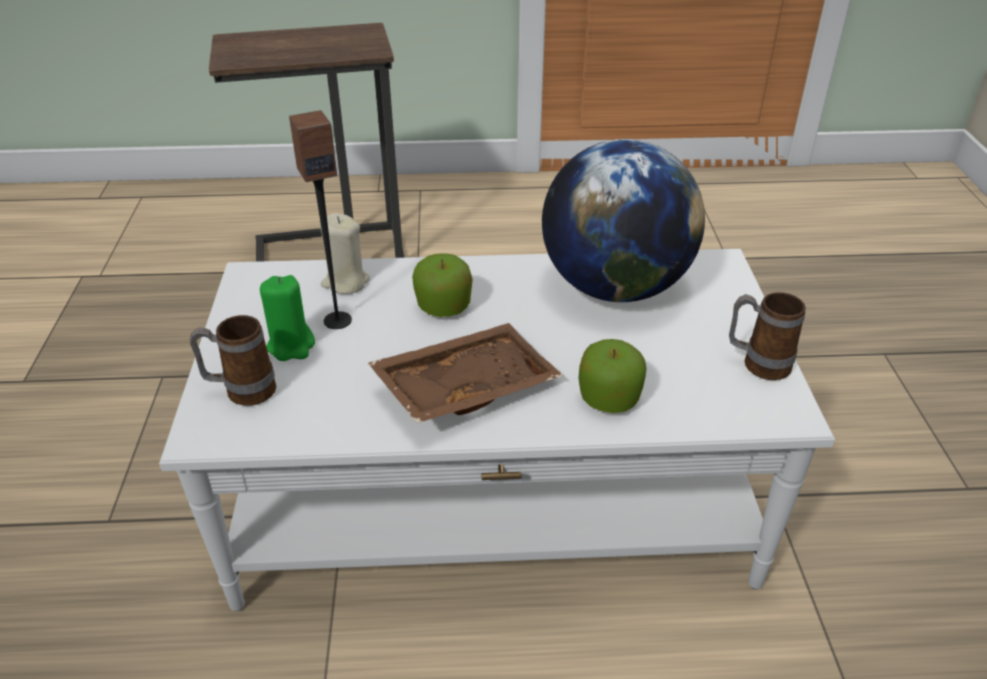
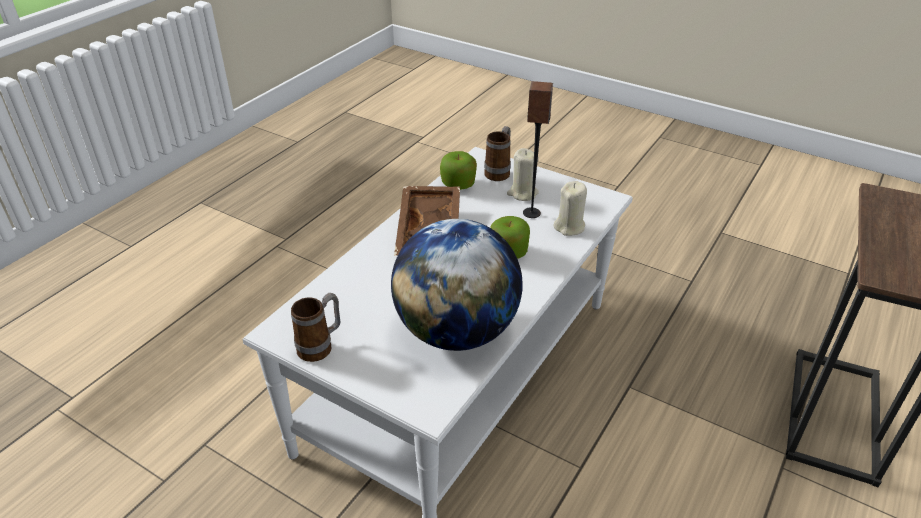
camera: 125 degrees right, 0 degrees up
green candle [260,275,315,361] -> beige candle [507,148,539,201]
apple [579,339,647,413] -> apple moved to [440,151,477,190]

